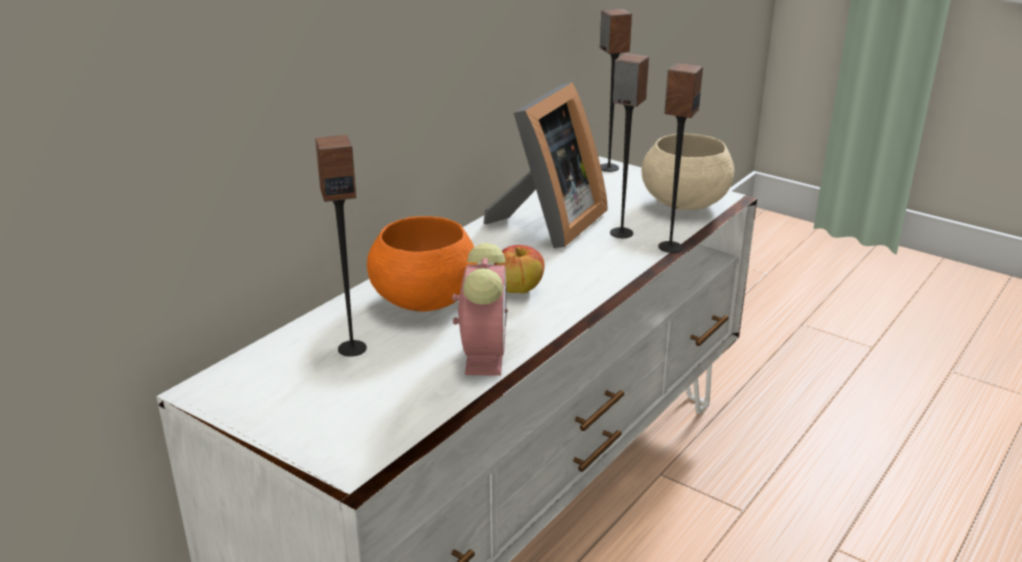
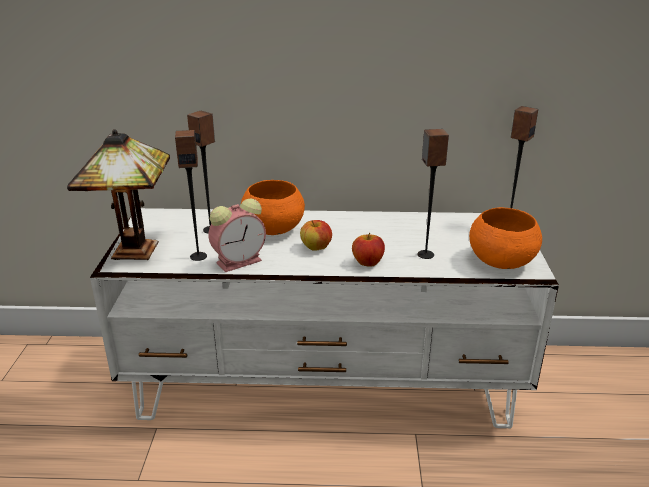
camera: 55 degrees right, 0 degrees up
picture frame [484,82,608,248] -> none
beige bowl [642,133,734,210] -> orange bowl [469,207,542,269]
speaker [658,63,703,253] -> speaker moved to [175,130,207,261]
none -> table lamp [67,129,170,260]
none -> apple [352,232,385,266]

